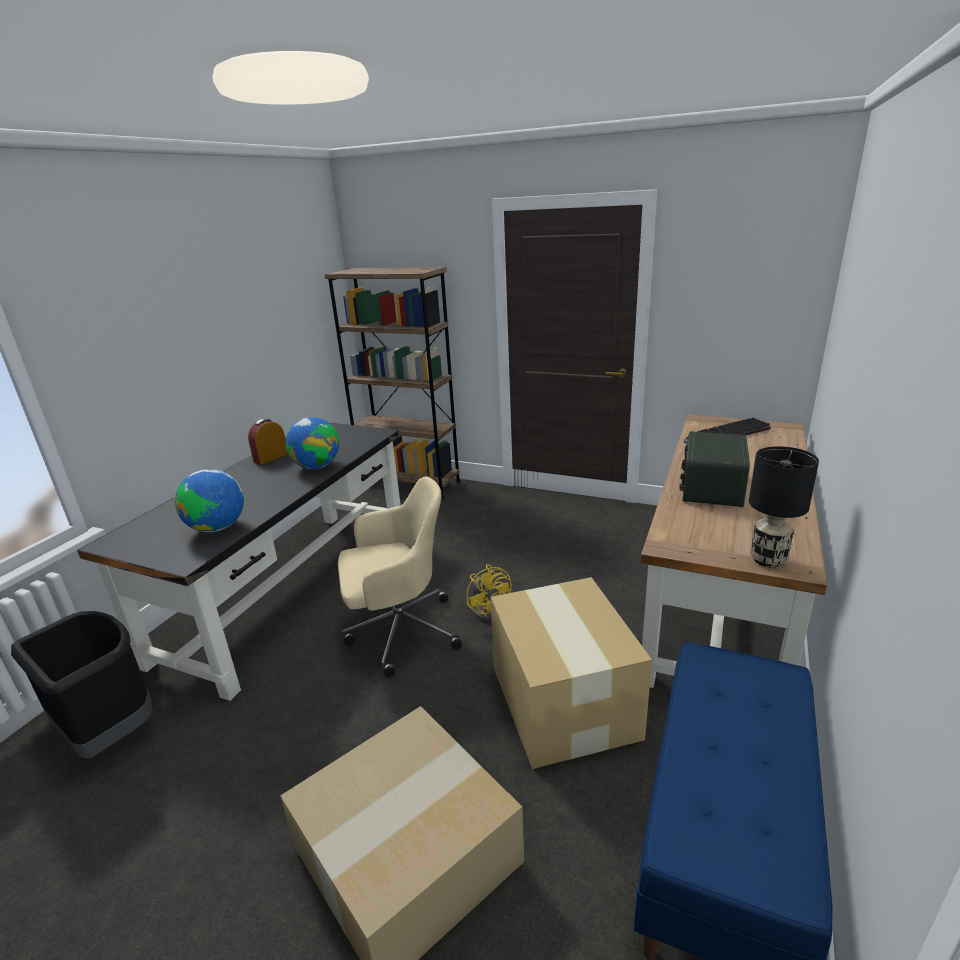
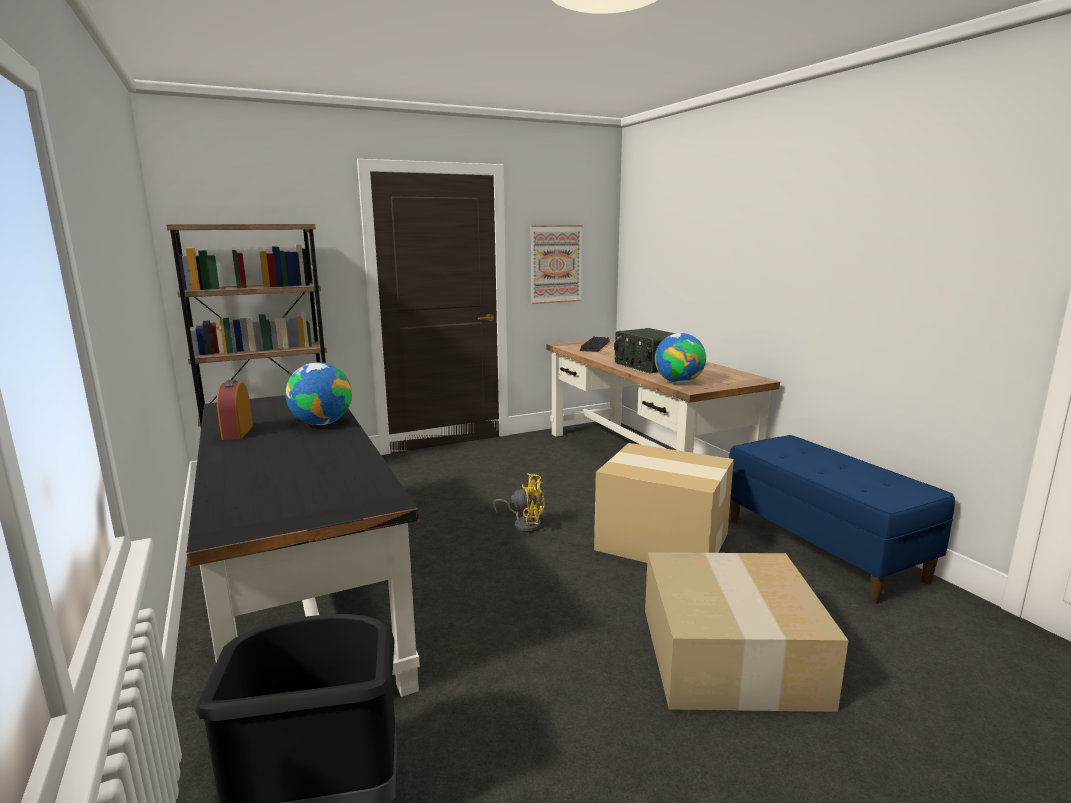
camera: 50 degrees left, 10 degrees down
globe [175,469,244,532] -> globe moved to [655,333,706,383]
beige office chair [338,476,462,677] -> none
black table lamp [749,446,819,568] -> none
none -> picture [530,225,583,304]

